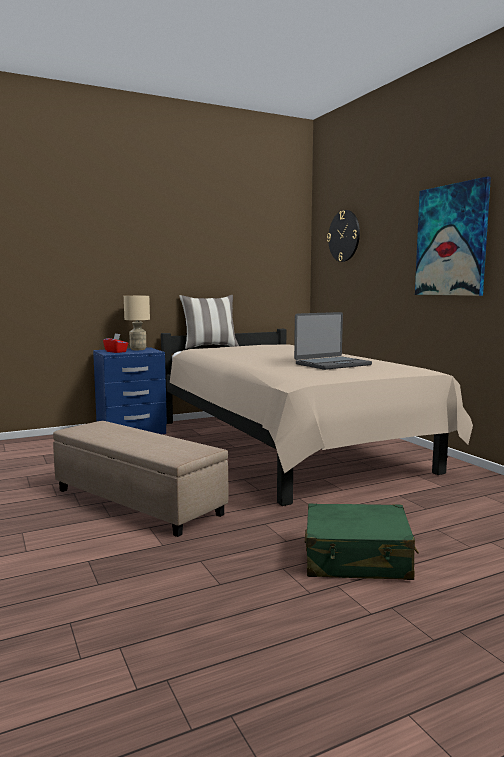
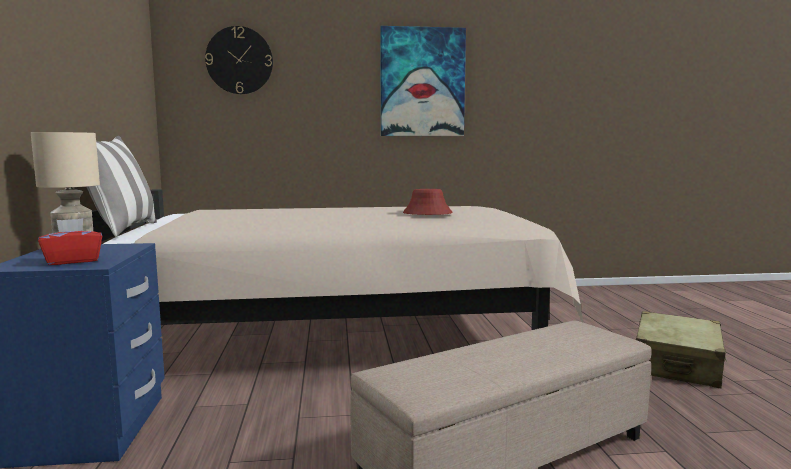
camera: 70 degrees left, 0 degrees up
laptop [294,312,372,370] -> red hat [403,189,453,215]
green suitcase [305,504,419,580] -> beige suitcase [636,311,727,388]

